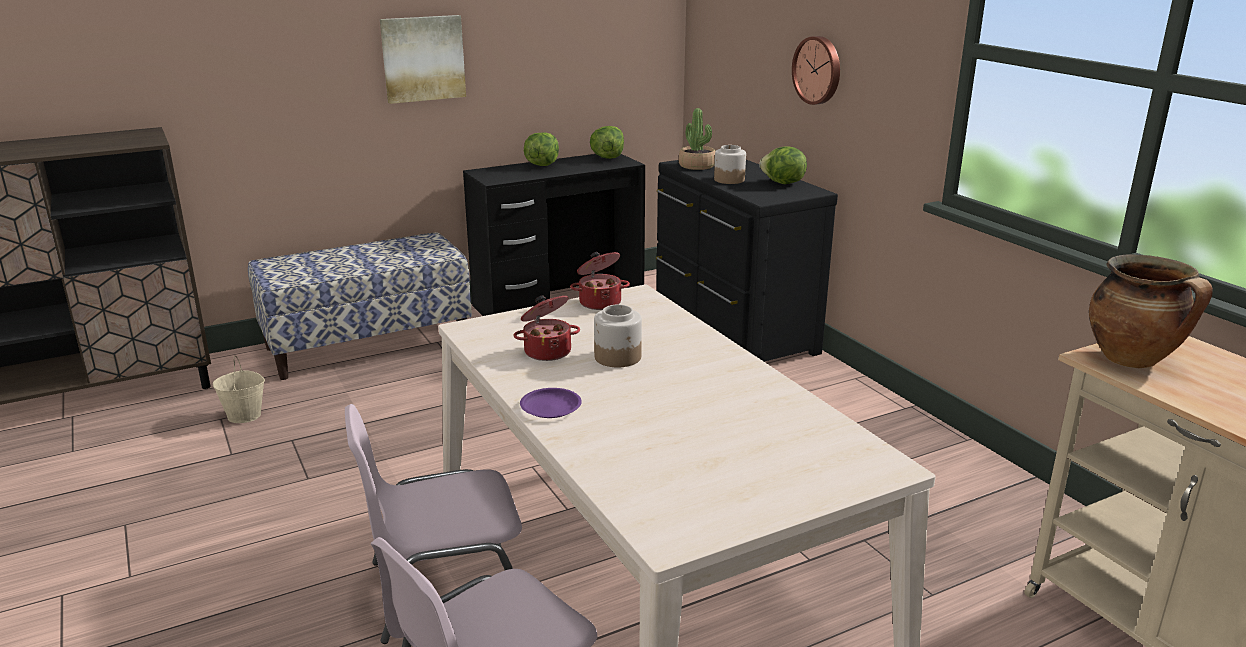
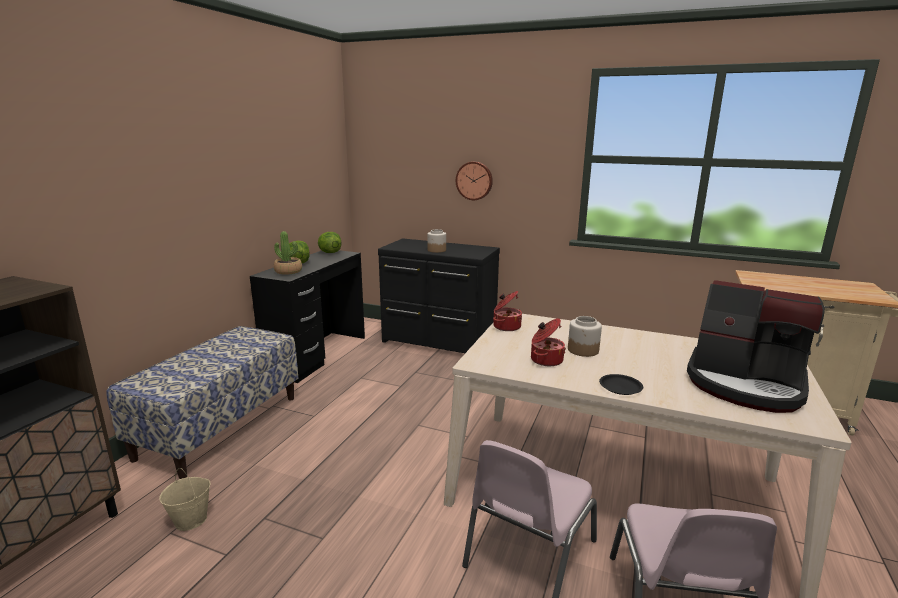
camera: 40 degrees left, 5 degrees down
picture [380,15,466,104] -> none
purple plate [520,388,582,418] -> black plate [599,374,643,395]
potted plant [678,108,715,170] -> potted plant moved to [274,231,302,275]
lettuce [759,146,807,184] -> none
cooking pot [1089,254,1213,368] -> none
none -> coffee machine [687,280,825,413]

